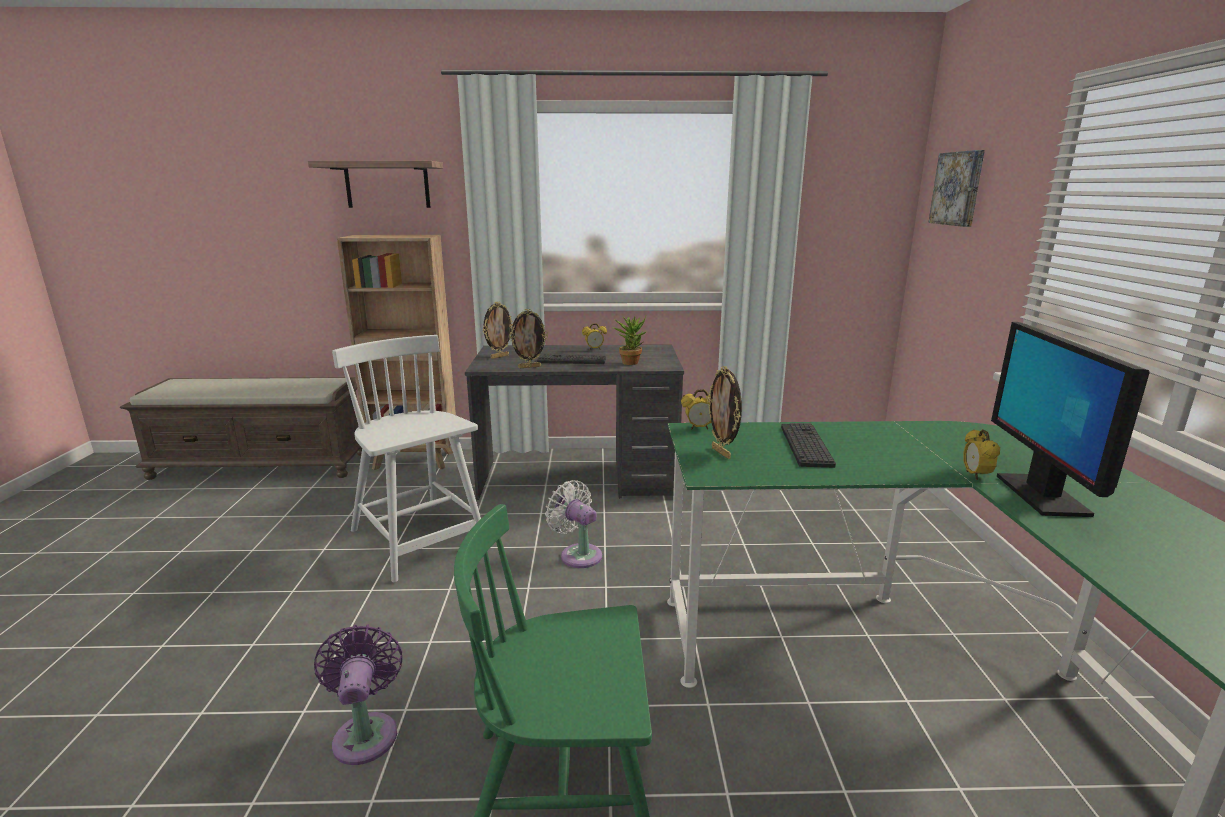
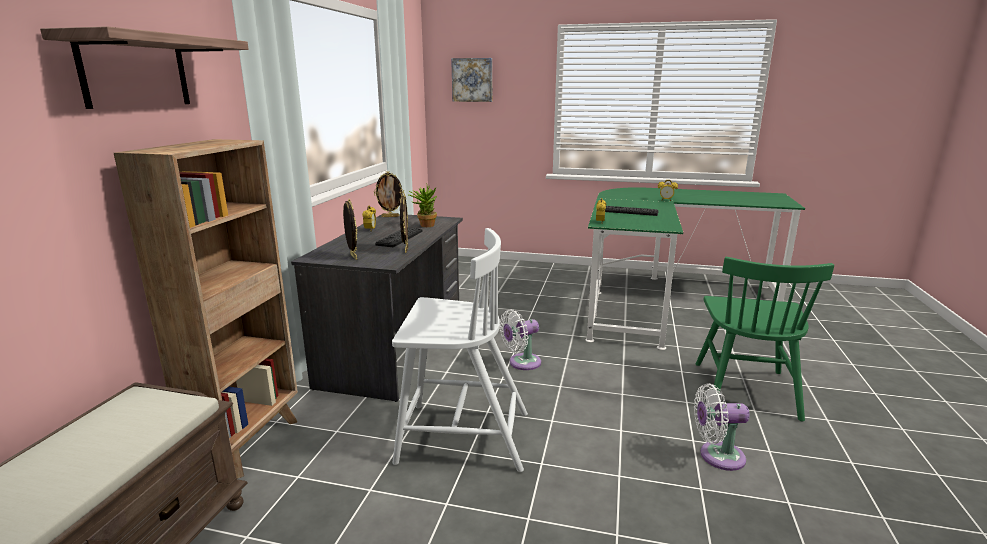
camera: 75 degrees left, 0 degrees up
purple fan [314,624,402,765] -> white fan [694,384,750,471]
white chair [332,335,481,582] -> white chair turned 150 degrees counterclockwise [392,228,528,472]
picture frame [707,366,742,459] -> picture frame moved to [374,171,404,217]
monitor [991,322,1150,517] -> none

